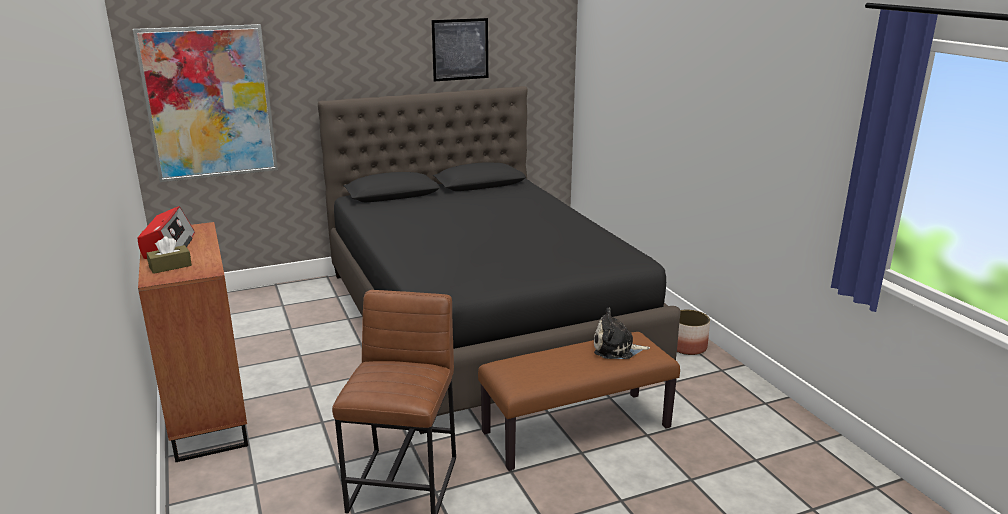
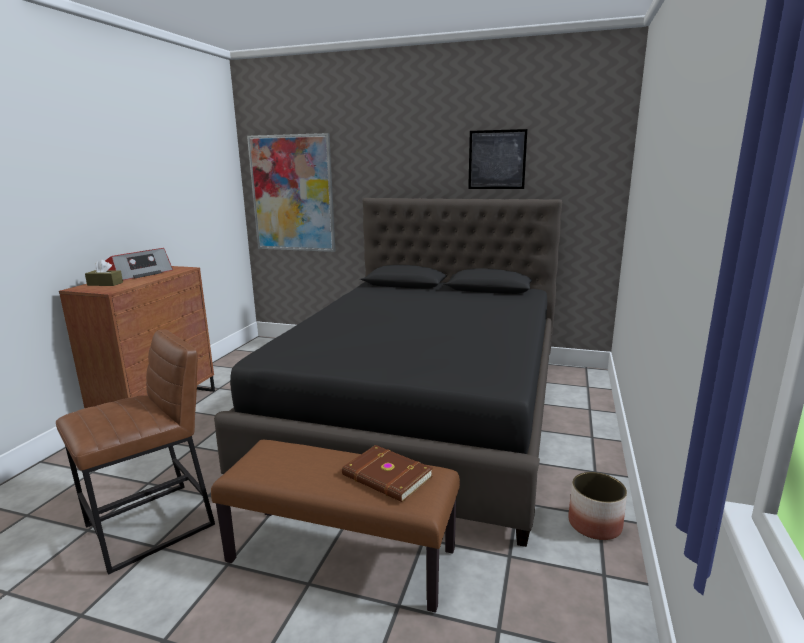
camera: 40 degrees right, 5 degrees down
plush toy [594,308,650,359] -> brown book [342,445,433,502]

